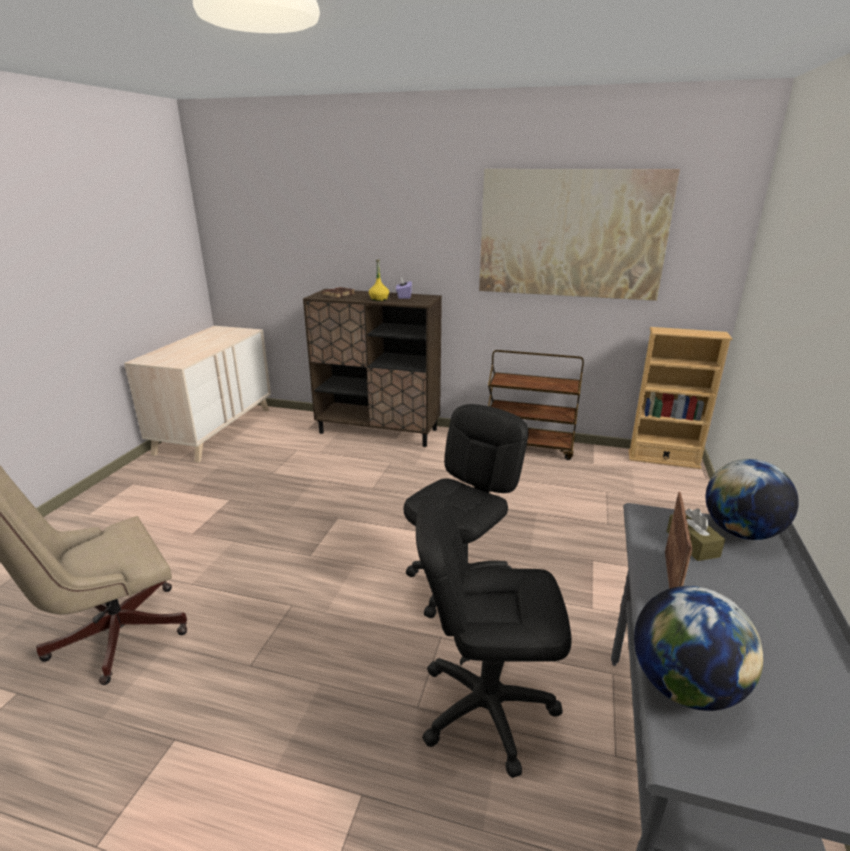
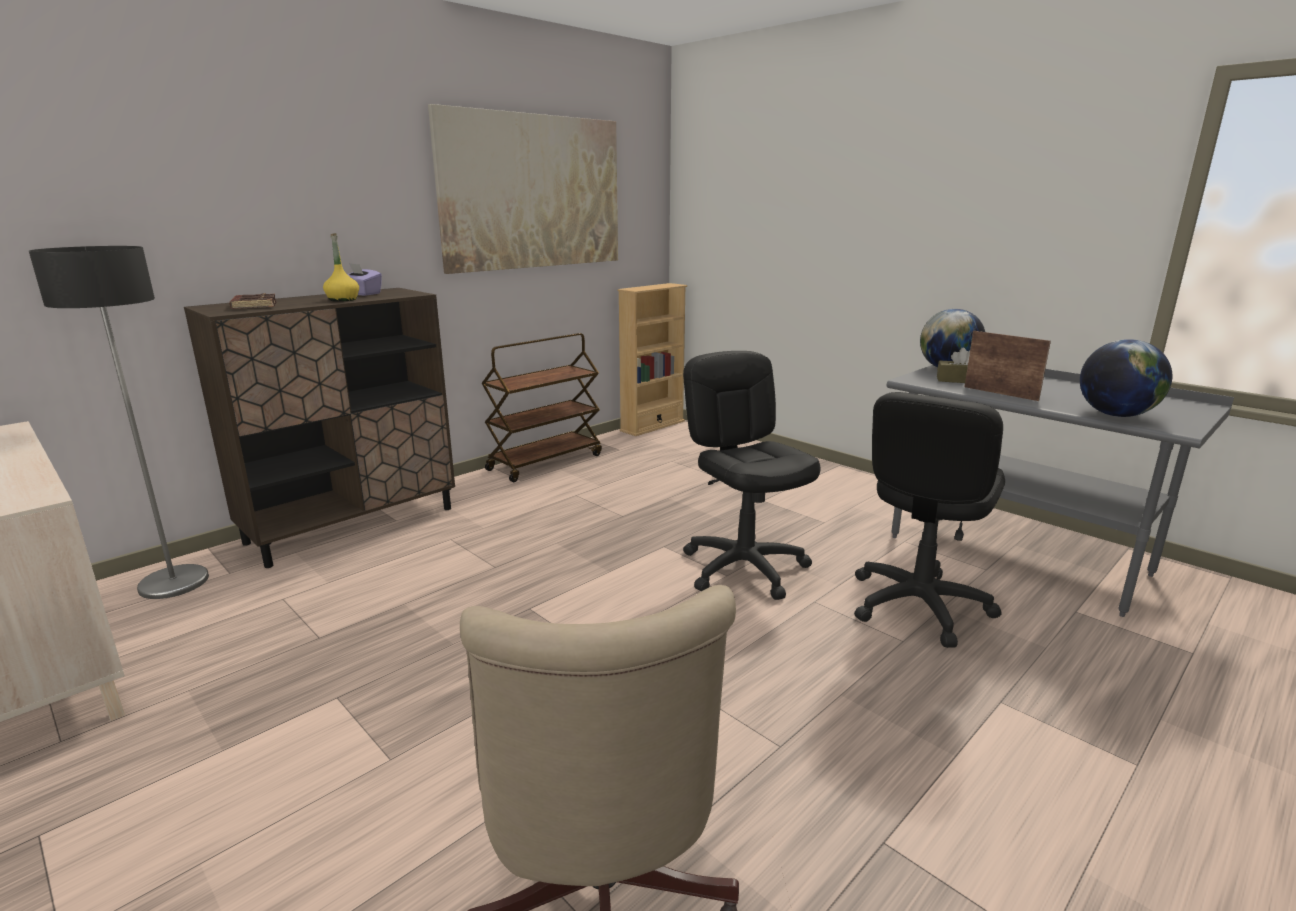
camera: 60 degrees left, 5 degrees down
none -> floor lamp [29,246,209,599]

